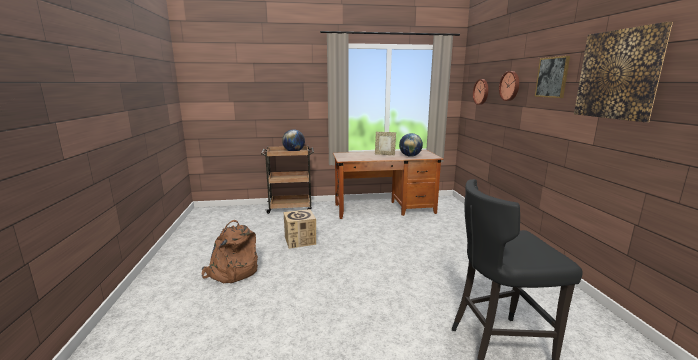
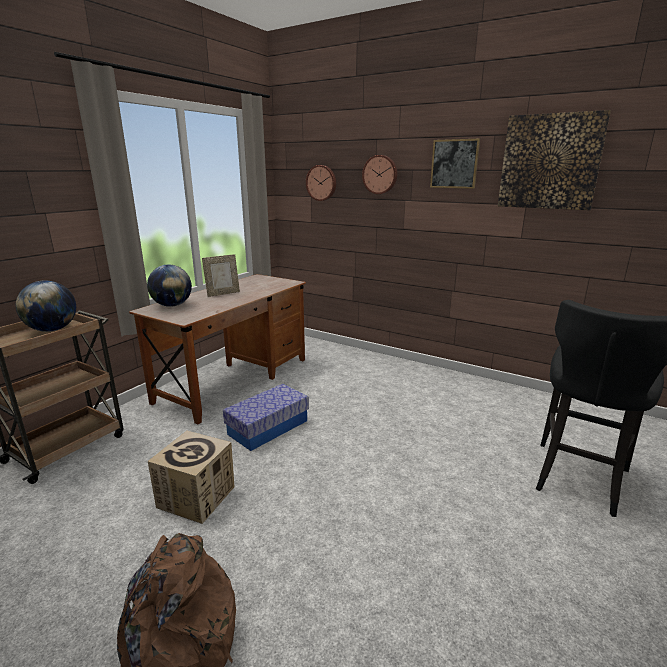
camera: 50 degrees left, 5 degrees up
globe [399,133,423,157] -> globe moved to [147,265,192,307]
none -> storage box [223,384,309,451]

